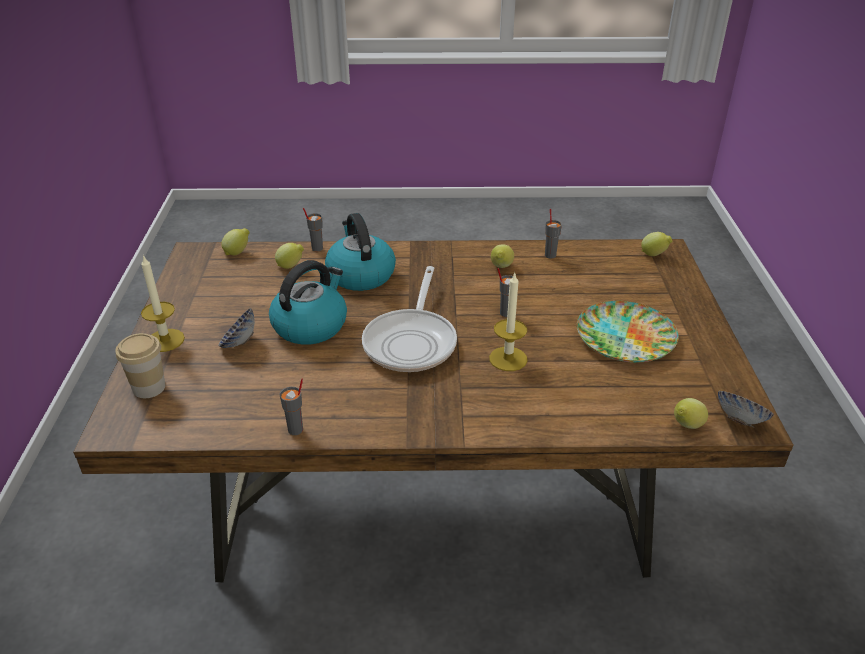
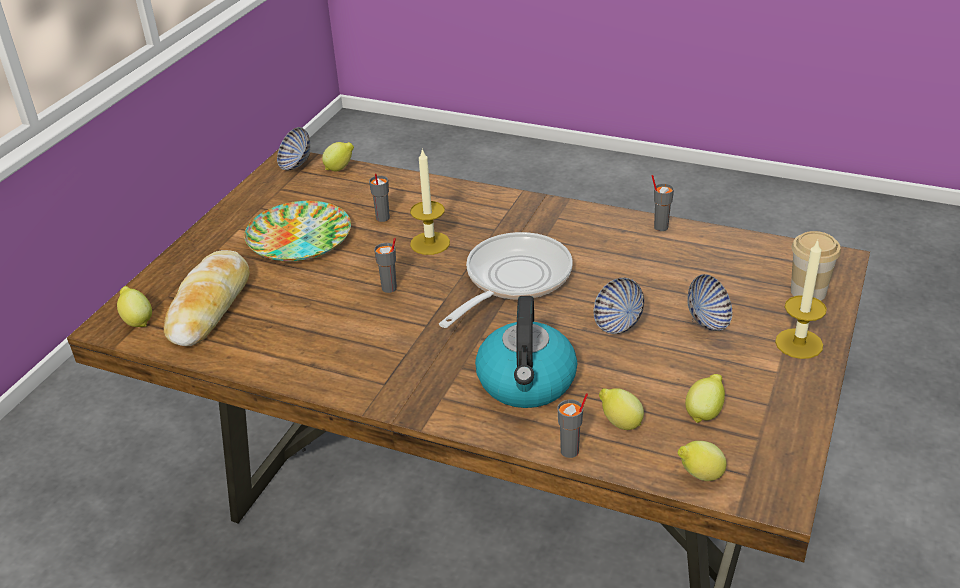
camera: 155 degrees left, 0 degrees up
kettle [269,260,347,345] -> bowl [593,278,644,334]
lemon [491,245,514,268] -> lemon moved to [685,374,725,423]
grey cup [545,209,562,259] -> grey cup moved to [369,173,390,222]
none -> bread [164,250,250,346]

